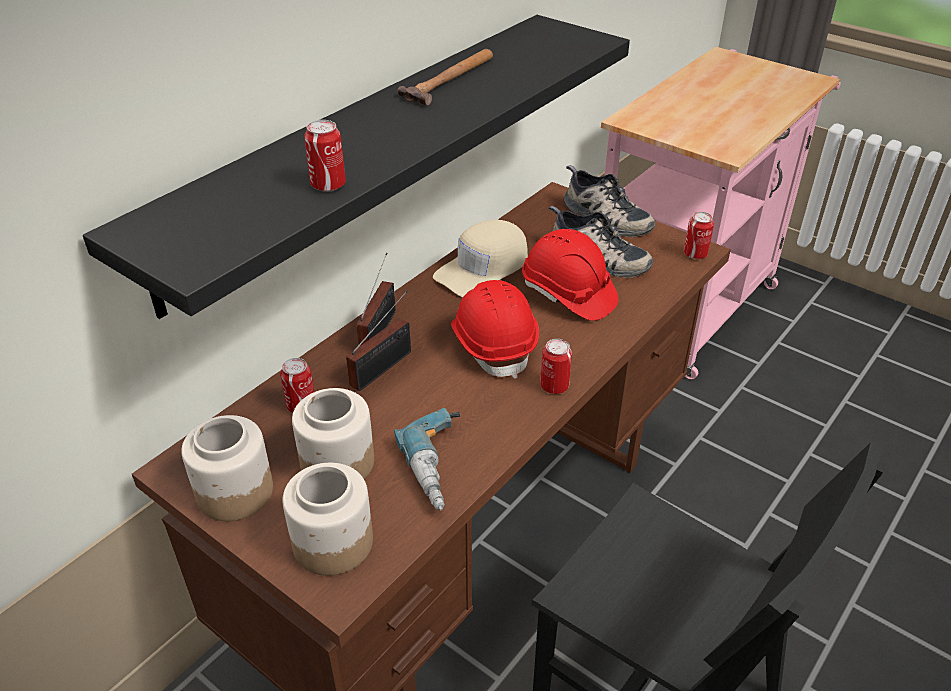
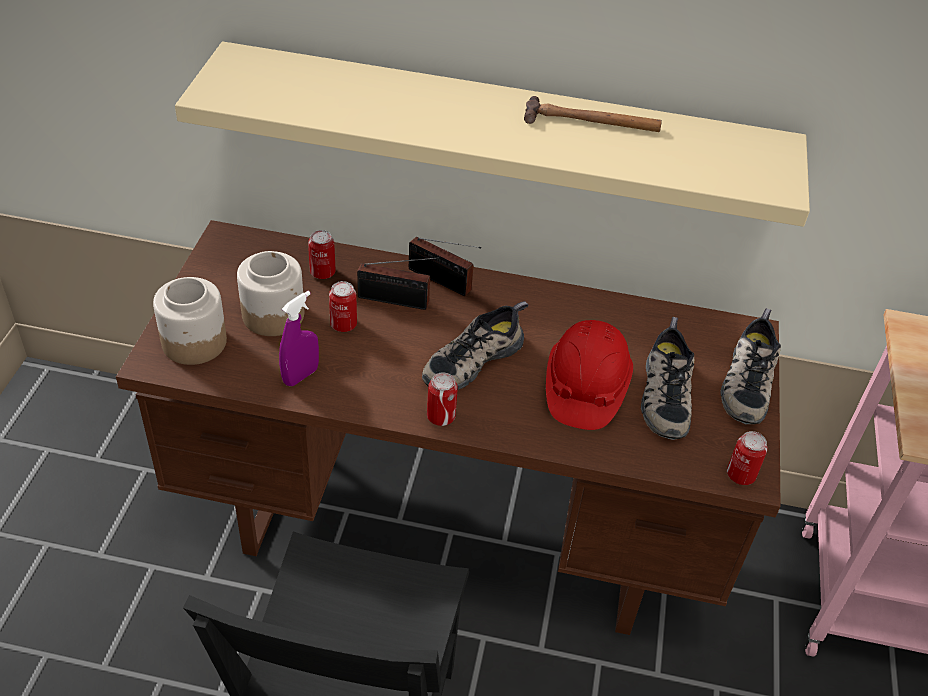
camera: 60 degrees right, 5 degrees up
black shelf [83,15,630,319] -> beige shelf [175,41,810,227]
jar [181,415,273,521] -> none
can [304,120,346,192] -> can moved to [329,281,357,332]
radio [357,253,396,347] -> radio turned 45 degrees clockwise [409,237,481,296]
power drill [394,408,460,511] -> purple spray bottle [279,291,319,386]
beige cap [433,220,528,297] -> none
red hard hat [451,280,539,379] -> shoe [422,301,528,390]

